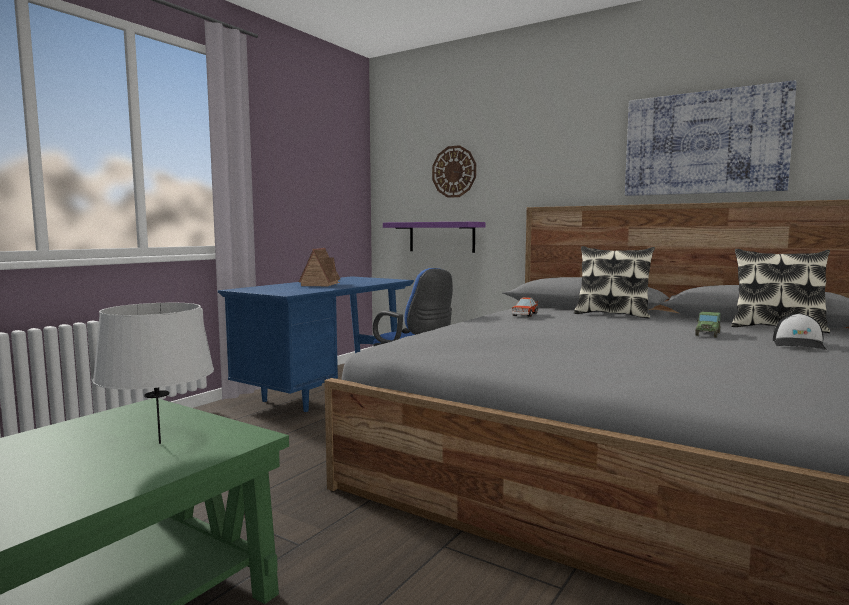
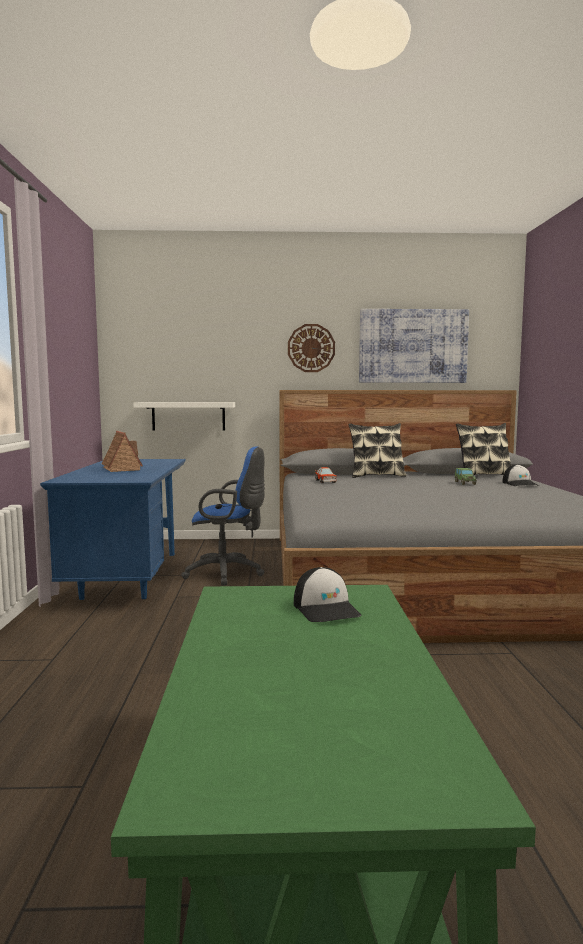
camera: 35 degrees left, 0 degrees up
grey table lamp [92,303,214,444] -> cap [294,567,361,622]
purple shelf [383,222,486,253] -> white shelf [134,402,235,431]
wall clock [432,145,476,198] -> wall clock moved to [288,324,335,372]

